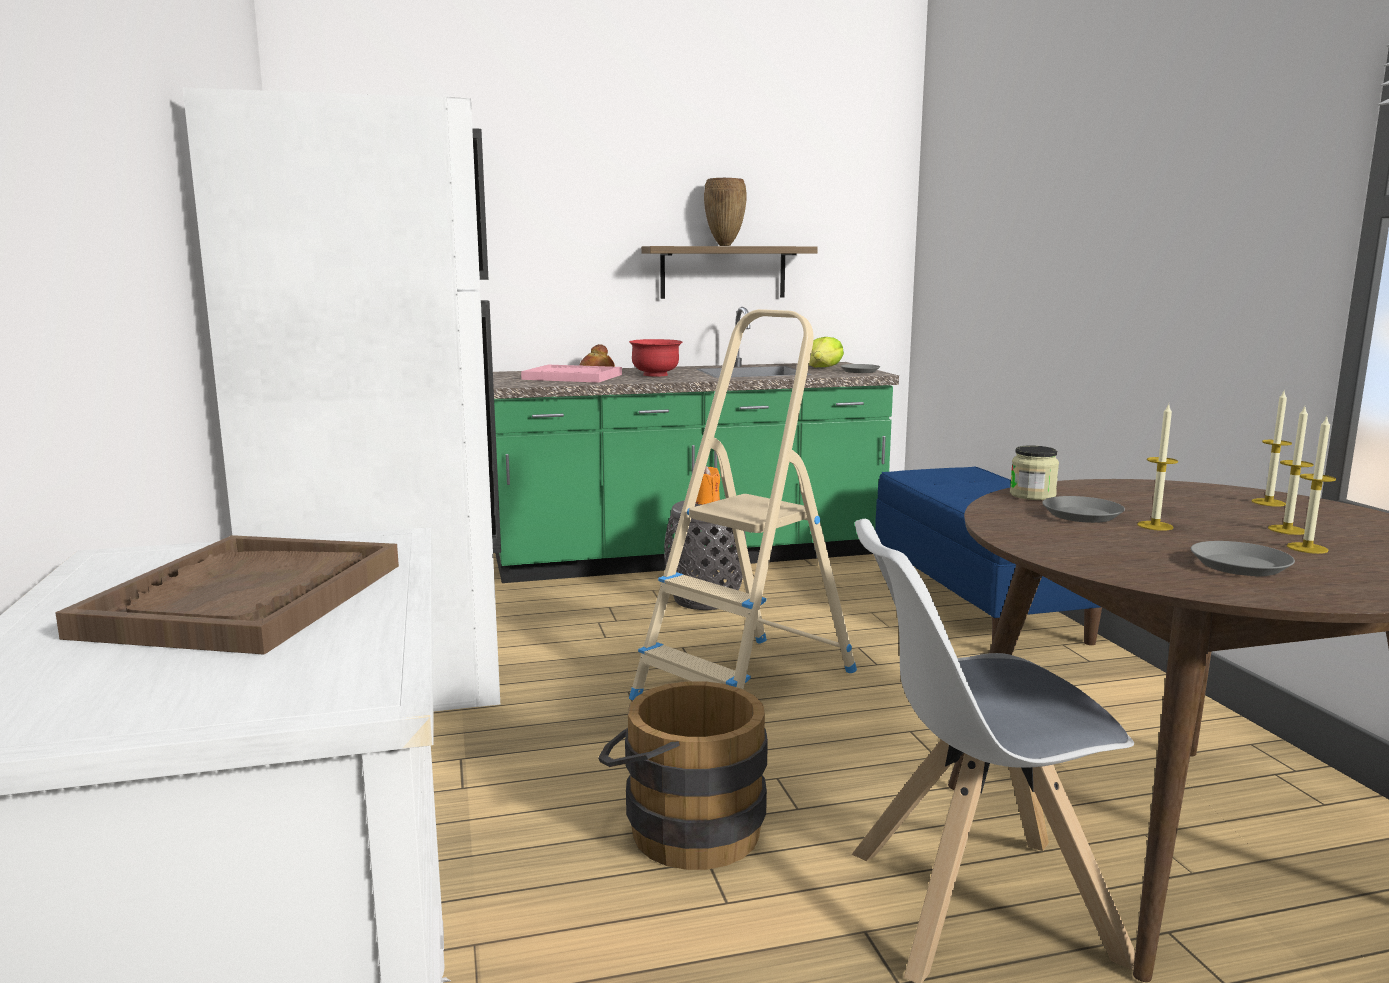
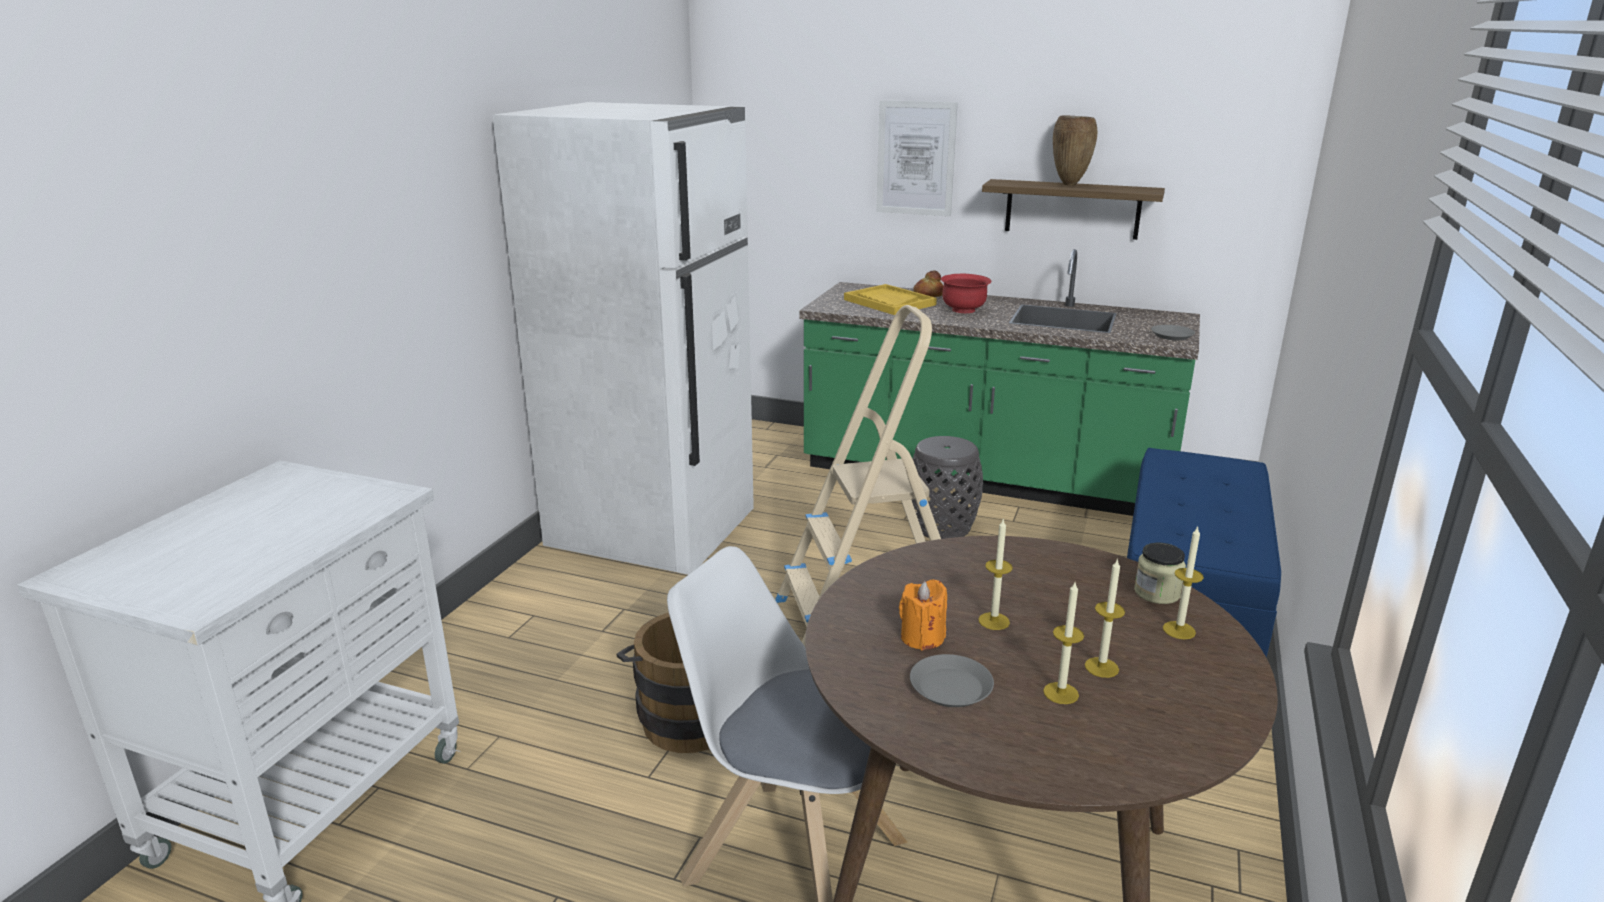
camera: 35 degrees right, 10 degrees up
brown tray [56,535,399,655] -> none
pink tray [521,365,622,383] -> yellow tray [844,284,937,315]
orange candle [696,466,720,505] -> orange candle moved to [899,579,947,651]
lettuce [809,337,844,368] -> none
jar [1010,445,1059,500] -> jar moved to [1134,543,1186,604]
grey plate [1042,496,1125,523] -> none
none -> picture [876,100,958,217]

